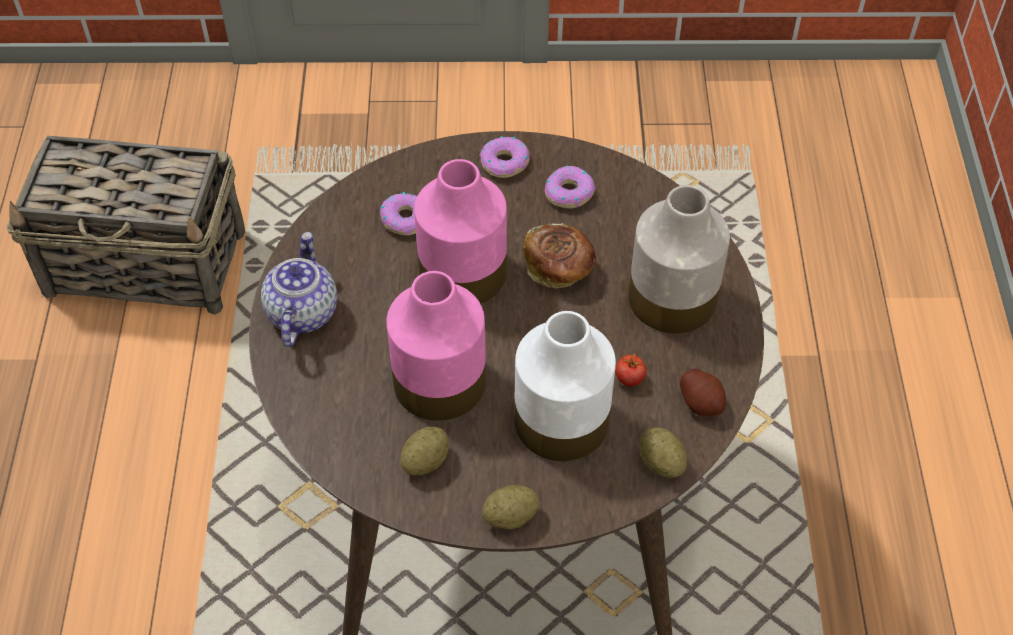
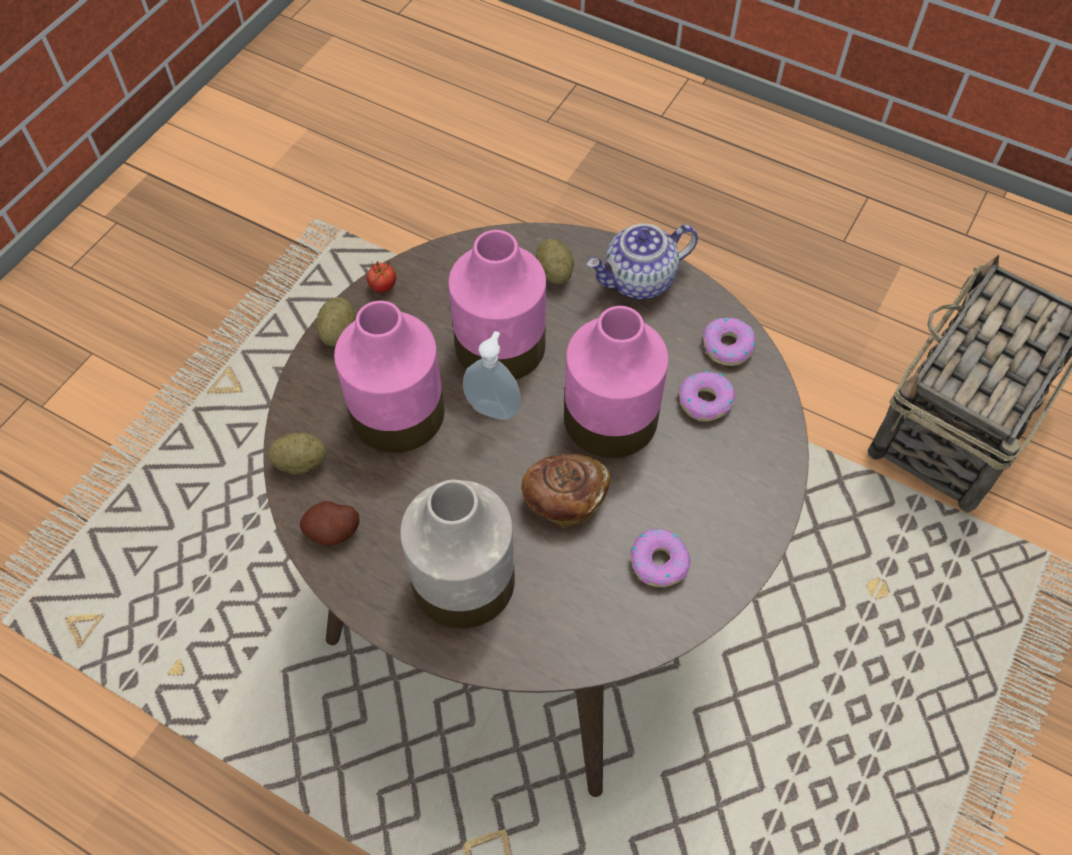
camera: 120 degrees right, 5 degrees up
teapot [261,232,337,347] -> teapot turned 120 degrees clockwise [586,224,698,299]
potato [400,427,449,475] -> potato moved to [536,239,574,284]
donut [480,136,529,178] -> donut moved to [703,317,756,366]
white vase [515,311,616,461] -> pink vase [334,301,444,453]
tomato [615,353,647,386] -> tomato moved to [367,259,396,292]
none -> soap dispenser [463,331,521,420]

